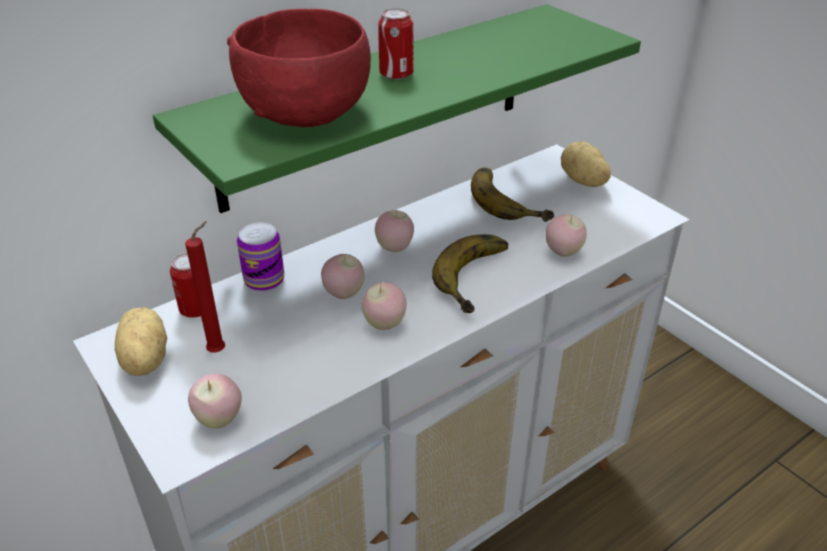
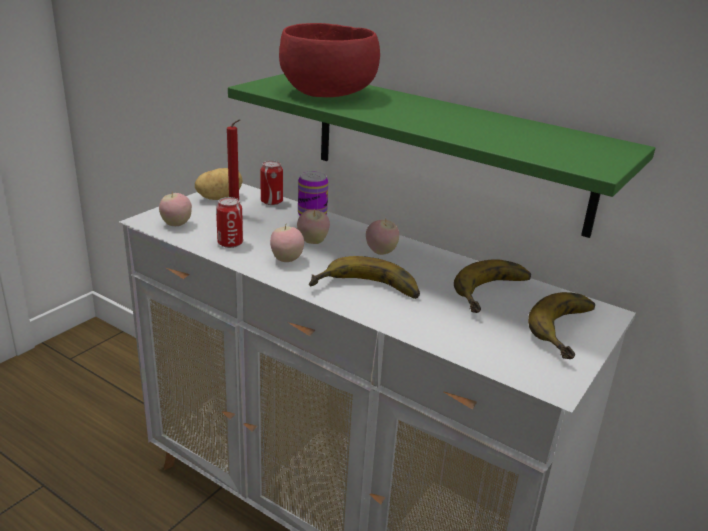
camera: 70 degrees right, 10 degrees down
can [378,8,413,80] -> can moved to [216,197,243,248]
apple [546,214,587,257] -> none
potato [561,141,611,187] -> banana [528,292,595,359]

